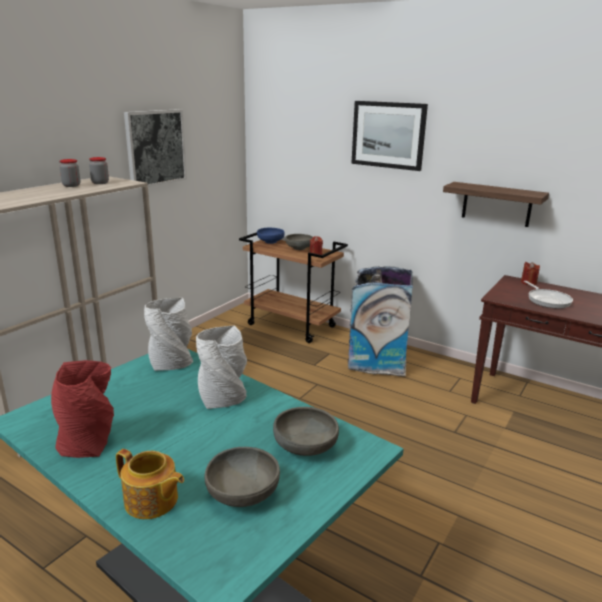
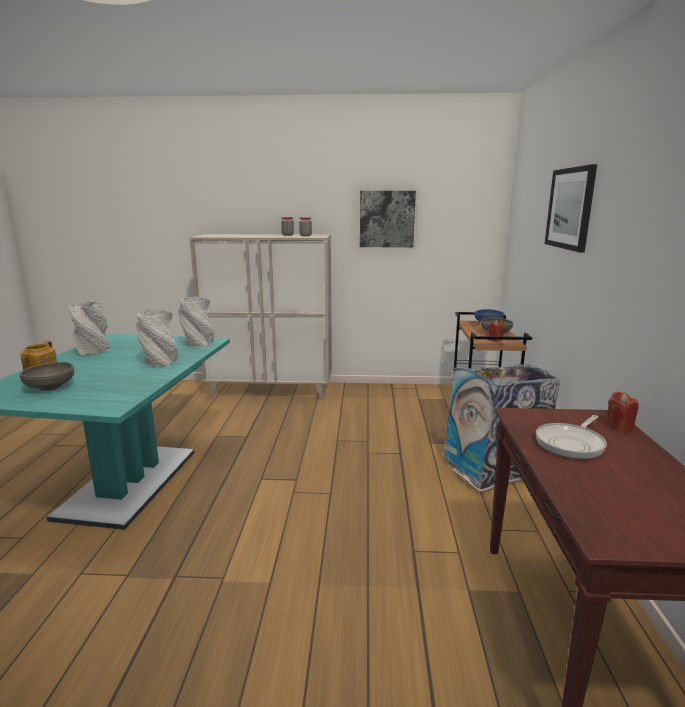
camera: 60 degrees right, 5 degrees down
red vase [51,360,114,458] -> grey vase [68,301,110,355]
grey bowl [273,407,339,456] -> none
shelf [443,182,549,227] -> none

